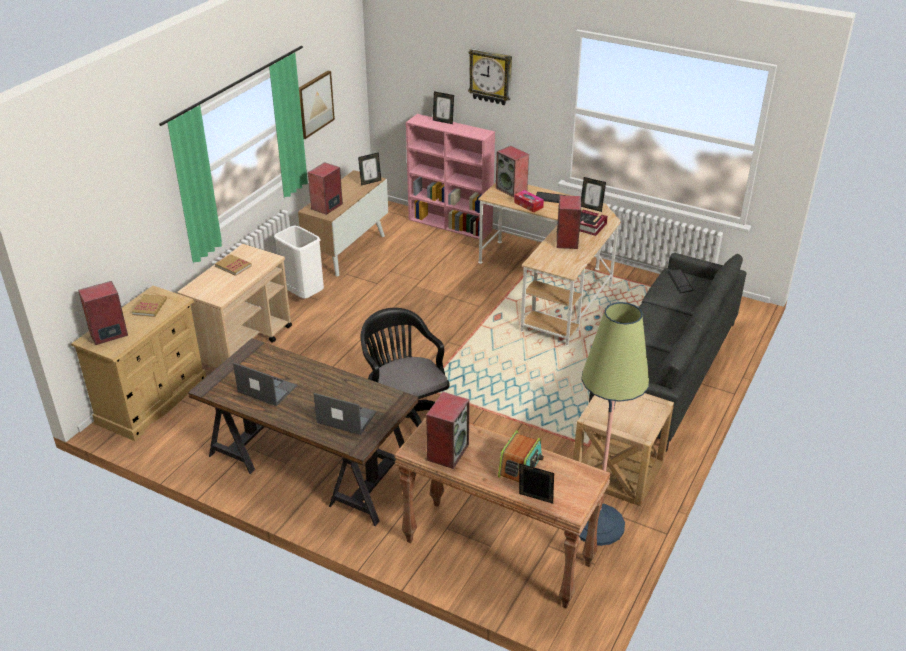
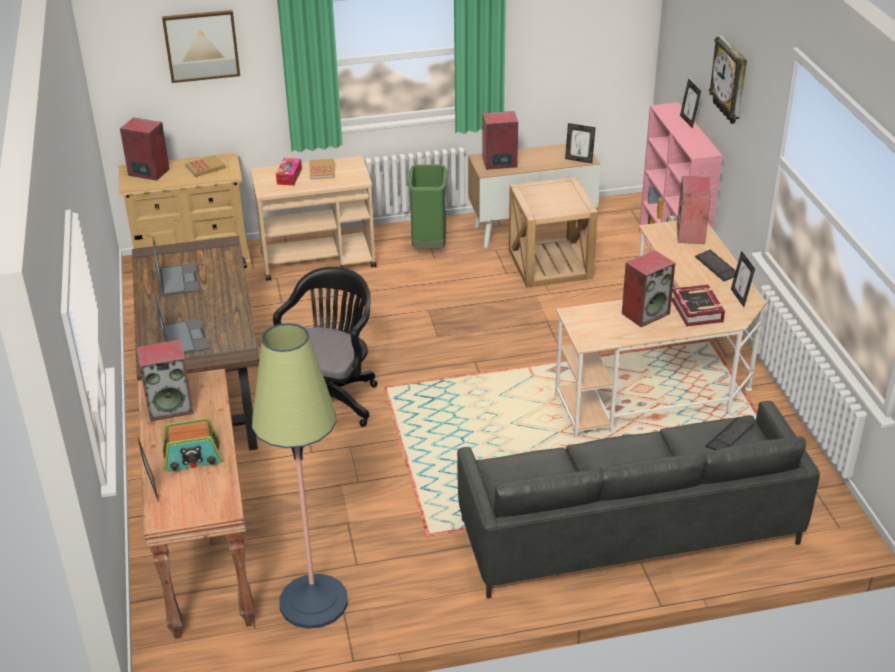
camera: 50 degrees right, 0 degrees up
white trash can [274,225,324,299] -> green trash can [408,164,447,249]
picture [299,71,335,139] -> picture moved to [162,10,240,83]
tissue box [514,190,544,213] -> tissue box moved to [276,158,302,185]
beige side table [573,393,674,506] -> beige side table moved to [508,177,598,287]

